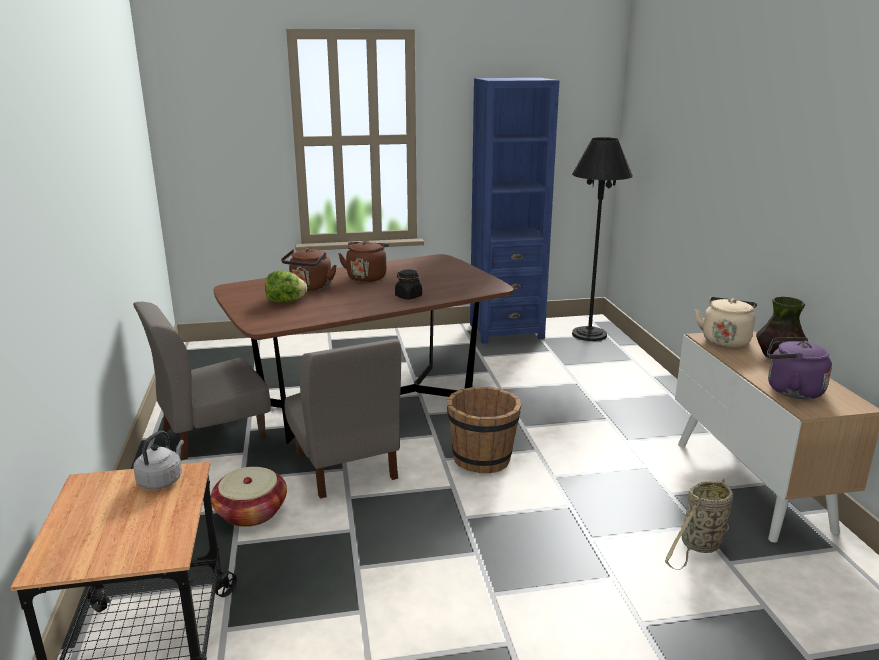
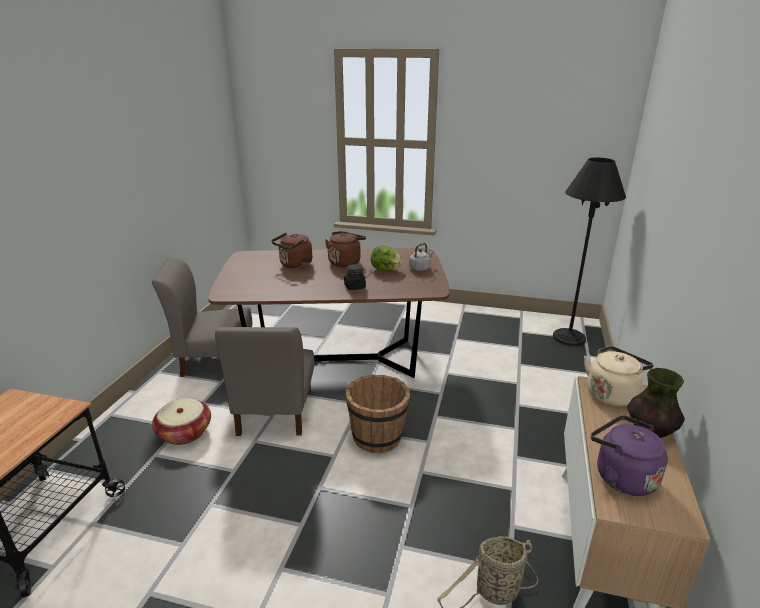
camera: 25 degrees right, 5 degrees up
grey kettle [134,431,184,489] -> grey kettle moved to [409,243,434,271]
lettuce [265,270,307,302] -> lettuce moved to [371,245,402,271]
blue bookcase [470,78,559,344] -> none

